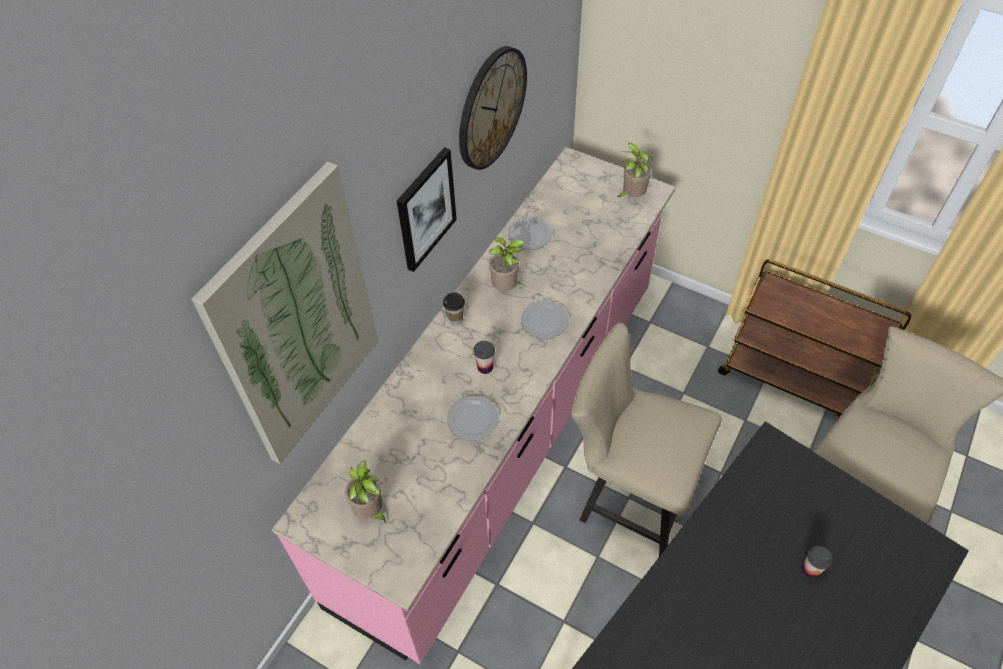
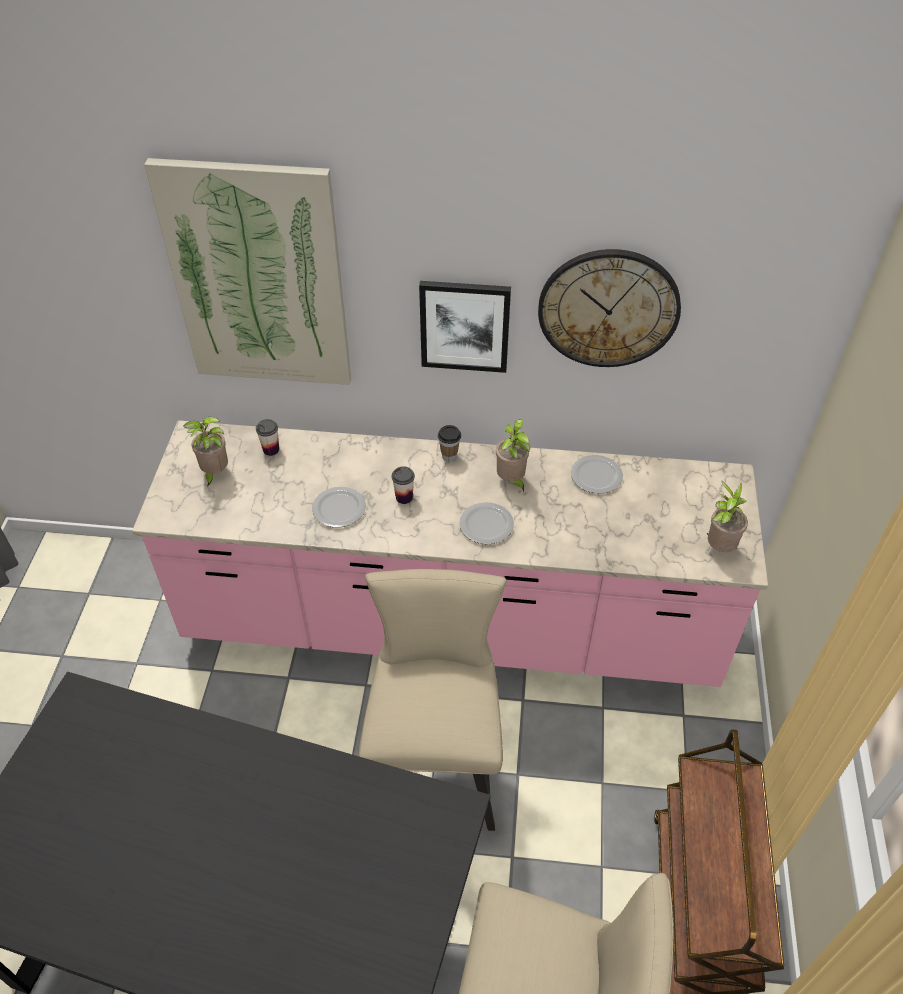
camera: 65 degrees right, 5 degrees down
cup [801,546,833,579] -> cup moved to [256,419,279,456]

